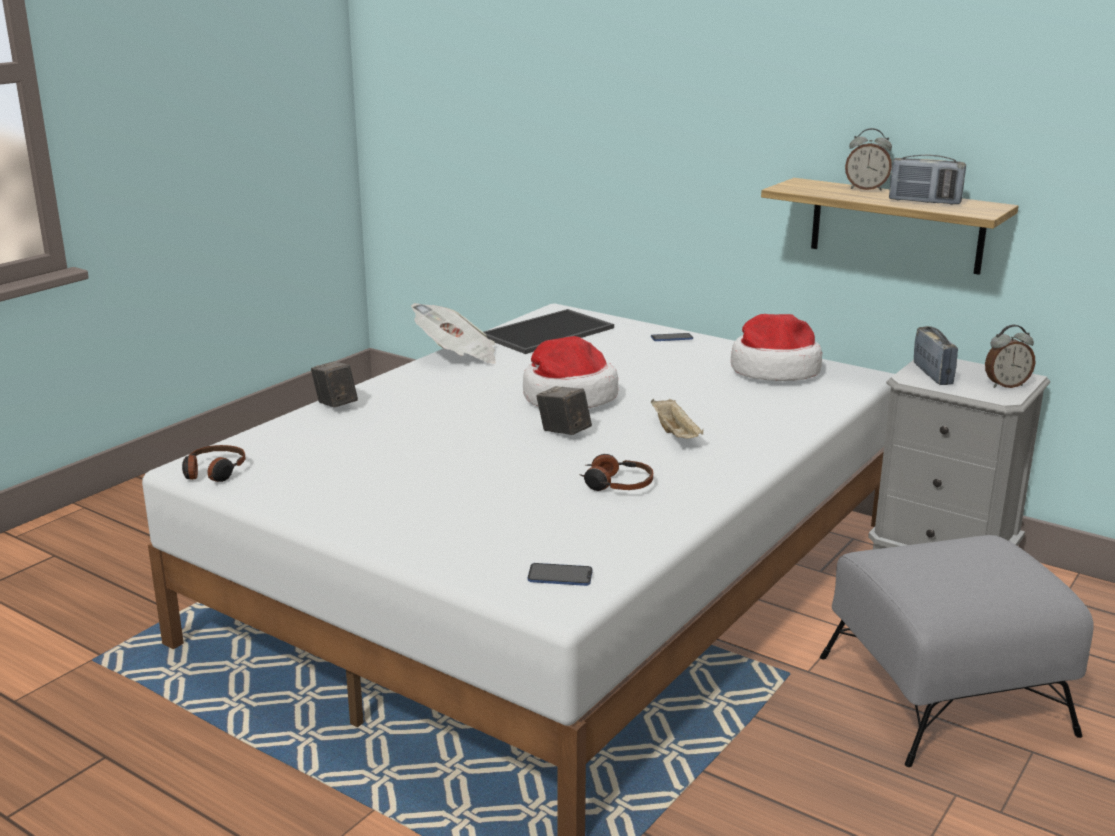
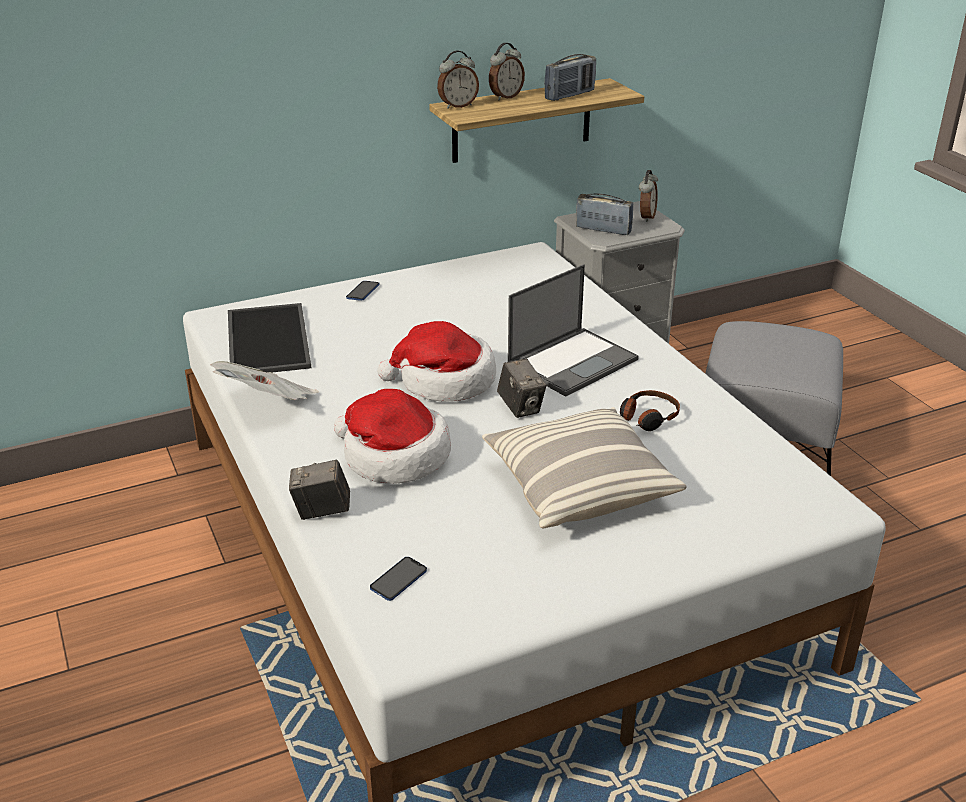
camera: 60 degrees left, 10 degrees up
headphones [182,445,246,482] -> none
phone [528,563,593,586] -> phone moved to [370,557,427,601]
camera [536,386,592,435] -> camera turned 105 degrees counterclockwise [497,359,546,418]
beige tray [651,399,703,438] -> laptop [508,264,639,397]
hat [731,314,822,381] -> hat moved to [334,389,451,484]
none -> alarm clock [437,51,479,109]
none -> pillow [482,407,686,528]

